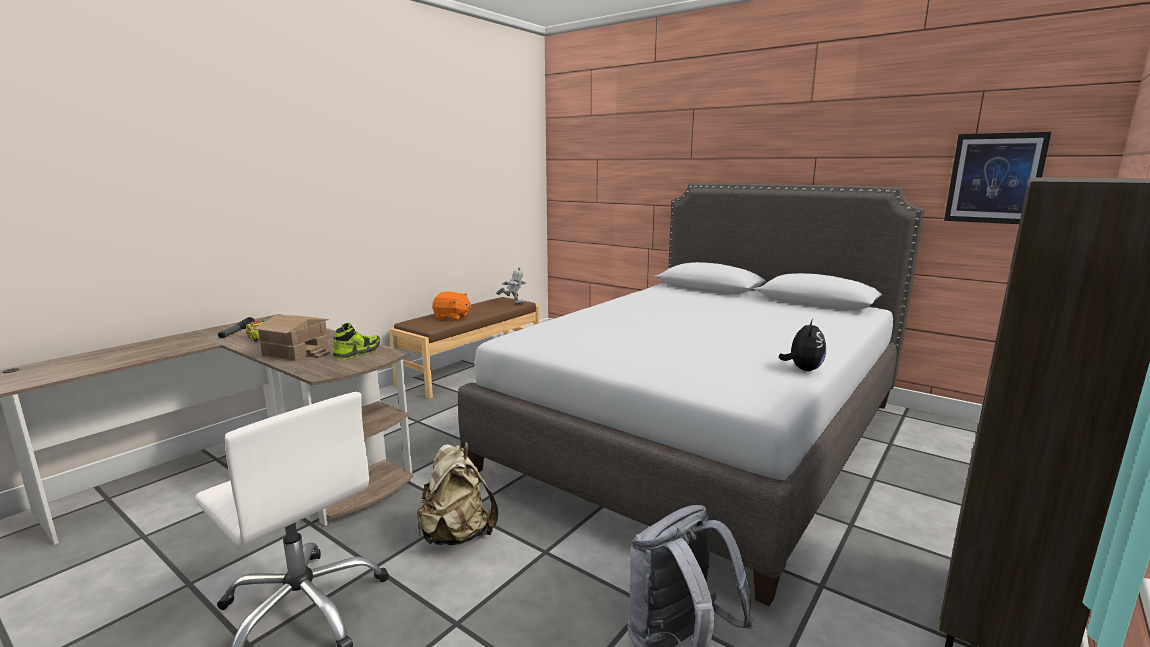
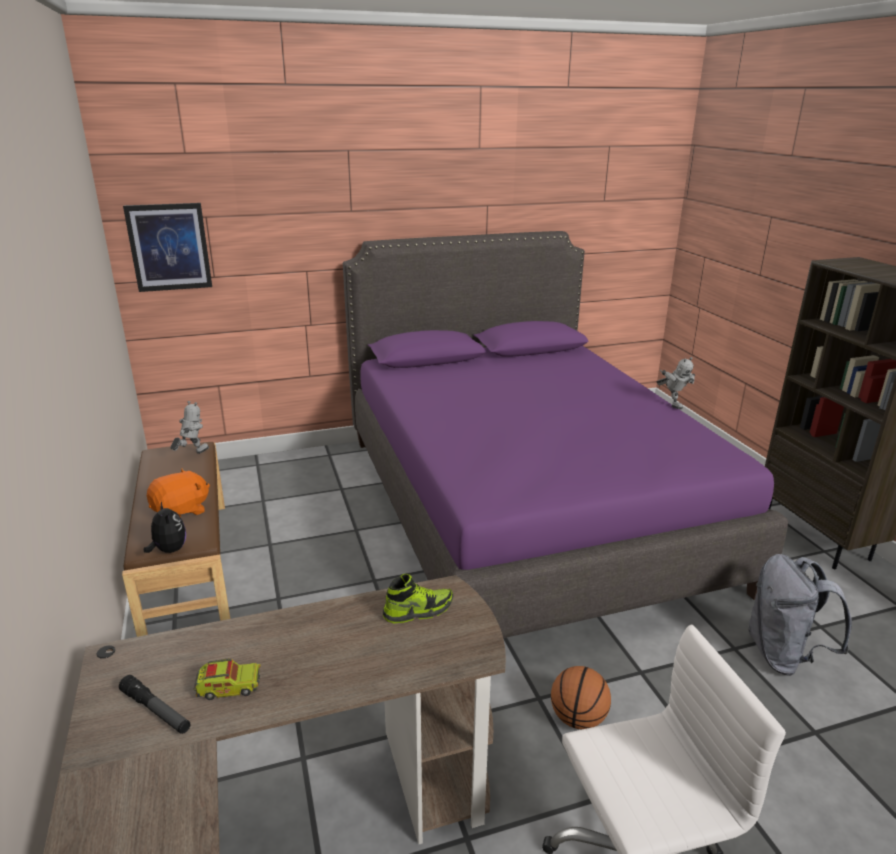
camera: 55 degrees left, 10 degrees up
toy house [253,315,330,361] -> none
shoe [333,323,380,359] -> shoe turned 90 degrees clockwise [383,574,454,623]
beige backpack [417,442,498,545] -> basketball [551,666,611,729]
grey bed [458,183,925,606] -> purple bed [343,231,788,638]
plush toy [779,319,826,371] -> plush toy moved to [144,501,186,553]
picture [944,132,1051,224] -> picture moved to [123,203,212,292]
none -> toy robot [656,357,695,409]

